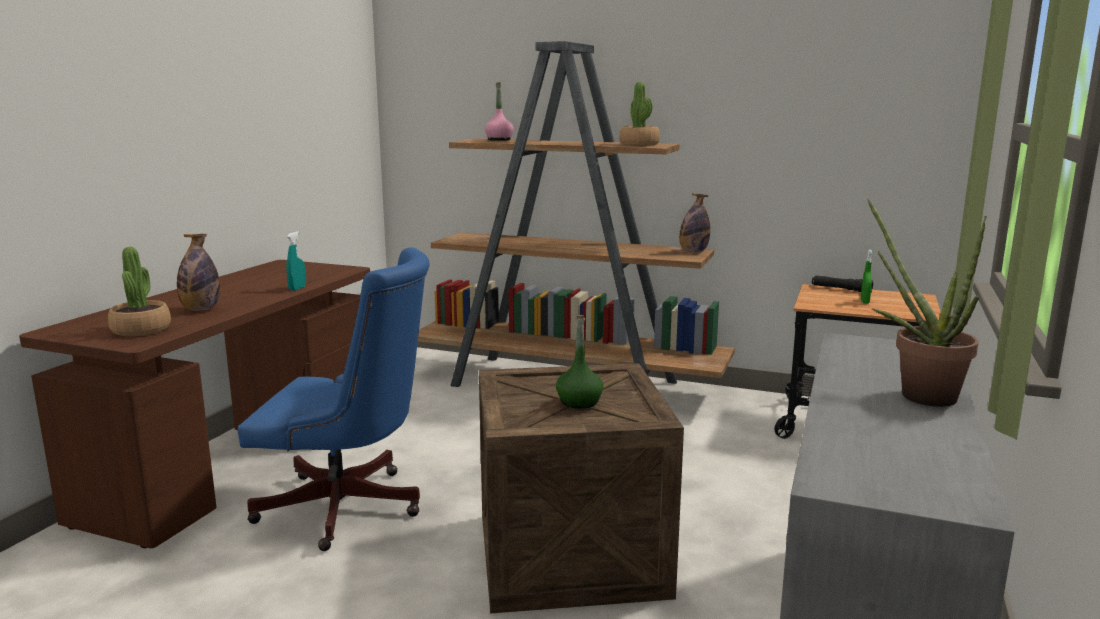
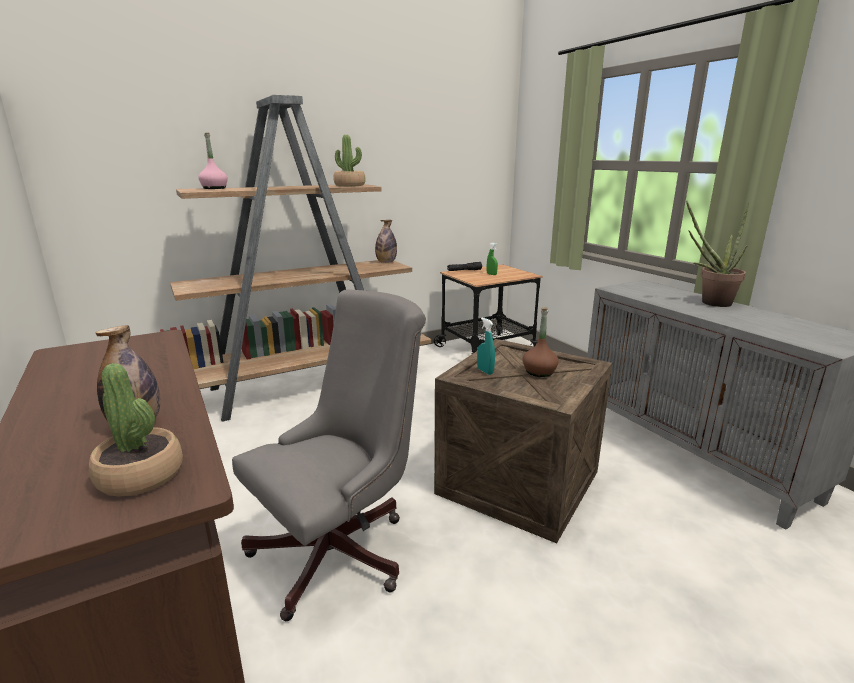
camera: 50 degrees left, 5 degrees up
blue office chair [238,247,430,551] -> grey office chair [232,289,426,621]
turquoise spray bottle [286,231,306,291] -> turquoise spray bottle moved to [477,317,495,375]
green bottle [556,315,604,409] -> brown bottle [522,307,559,377]

